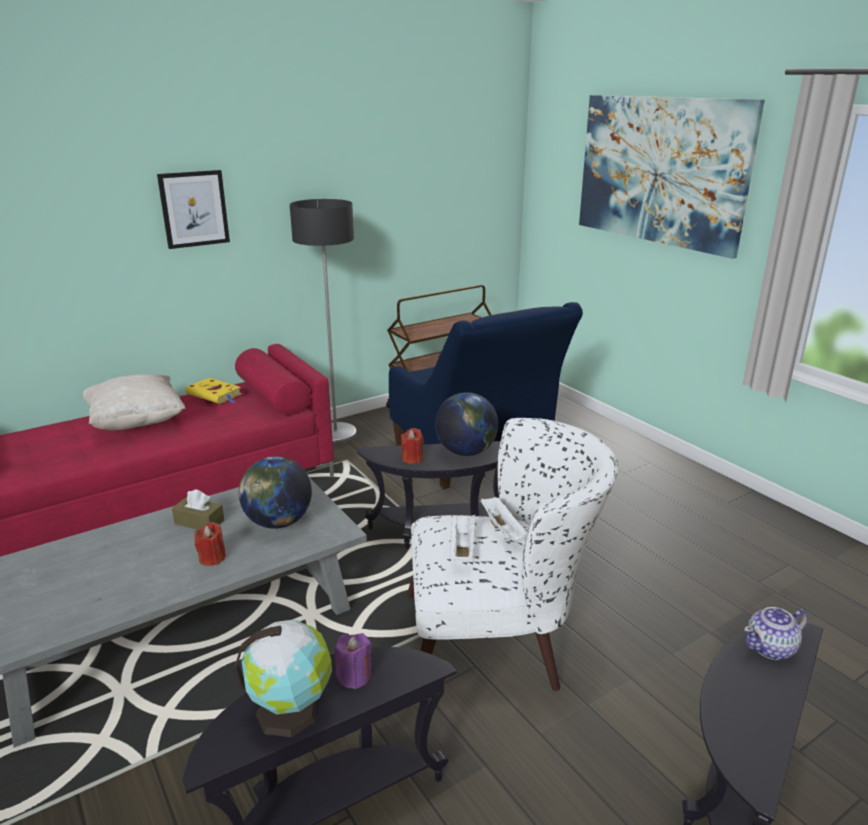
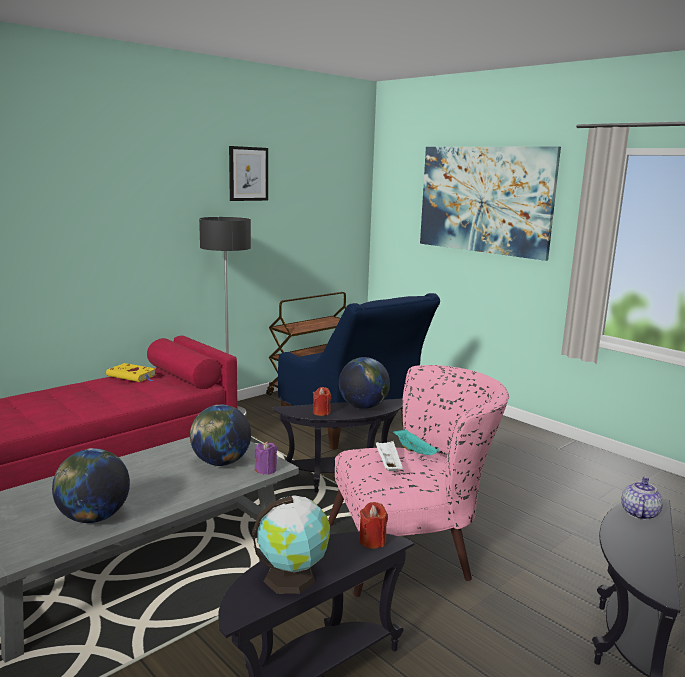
camera: 10 degrees left, 10 degrees down
beige pillow [83,374,186,430] -> none
picture [157,170,230,249] -> picture moved to [229,146,268,201]
brown tissue box [172,489,224,530] -> none
red candle [194,522,226,566] -> red candle moved to [359,502,388,549]
purple candle [334,633,372,689] -> purple candle moved to [255,441,277,475]
white armchair [407,418,618,691] -> pink armchair [328,365,509,597]
white tray [481,497,527,540] -> turquoise tray [393,429,439,455]
teapot [744,607,807,660] -> teapot turned 150 degrees clockwise [622,477,663,520]
none -> globe [52,448,130,523]

